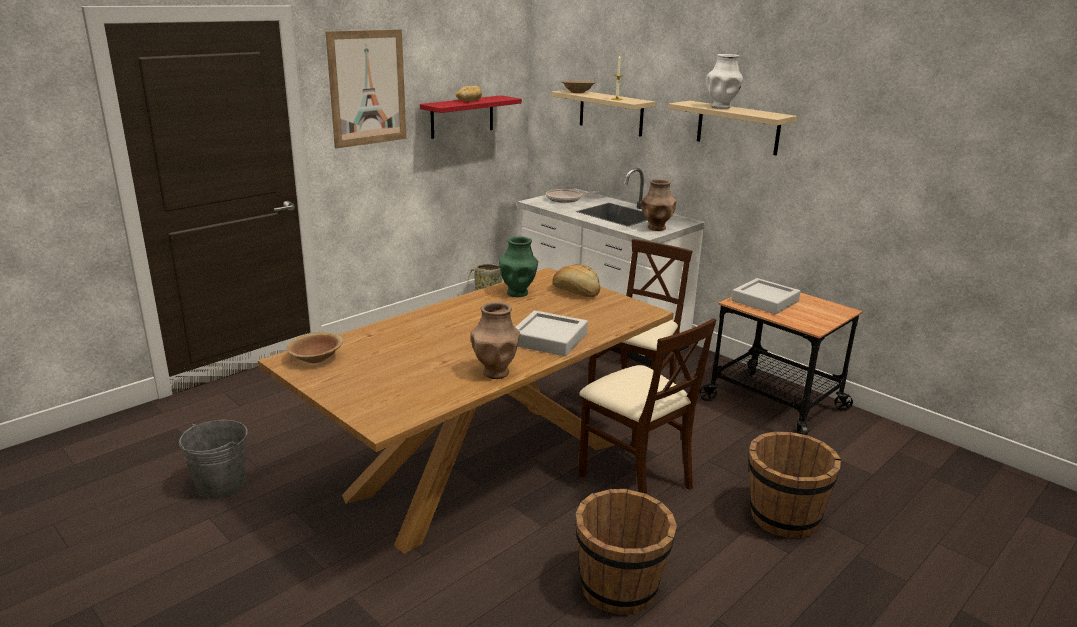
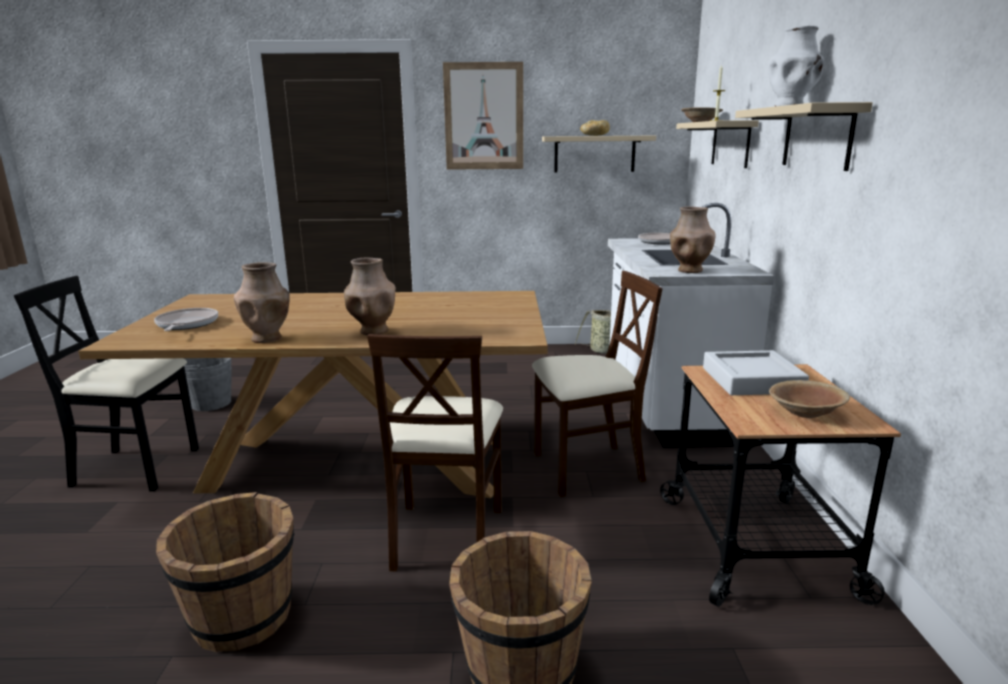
camera: 45 degrees right, 5 degrees down
brown bowl [286,332,343,363] -> brown bowl moved to [769,380,850,418]
red shelf [420,95,522,139] -> beige shelf [542,135,656,172]
green vase [499,236,538,297] -> none
grey tray [515,310,588,356] -> brown vase [344,258,396,335]
bread [553,264,600,297] -> none
none -> black chair [14,276,199,492]
none -> frying pan [154,308,218,331]

